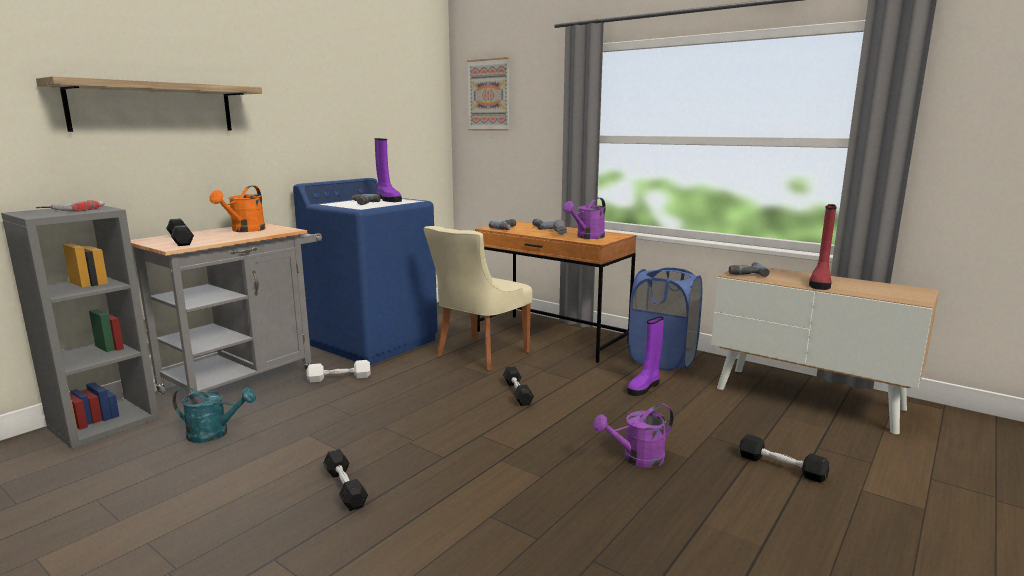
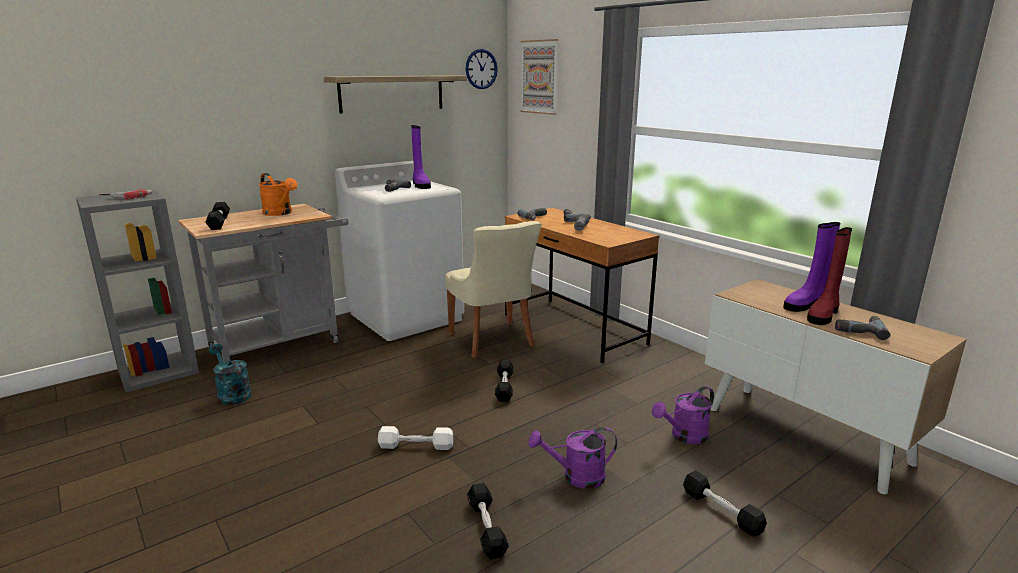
camera: 15 degrees right, 5 degrees up
shelf [36,76,262,132] -> shelf moved to [324,75,467,113]
turquoise watering can [173,387,256,443] -> turquoise watering can turned 150 degrees counterclockwise [209,344,251,405]
orange watering can [209,186,266,232] -> orange watering can turned 75 degrees counterclockwise [259,173,297,216]
blue washing machine [293,178,438,365] -> white washing machine [335,161,464,341]
white dumbbell [307,360,371,382] -> white dumbbell moved to [378,426,453,450]
black dumbbell [323,449,368,511] -> black dumbbell moved to [467,483,509,560]
beige chair [424,226,532,371] -> beige chair turned 75 degrees counterclockwise [445,221,542,358]
purple watering can [563,198,606,239] -> purple watering can moved to [652,386,714,444]
purple boot [627,317,664,396] -> purple boot moved to [783,222,840,312]
blue laundry basket [628,267,702,371] -> none
power drill [729,262,770,277] -> power drill moved to [835,316,890,340]
none -> wall clock [466,49,498,89]

